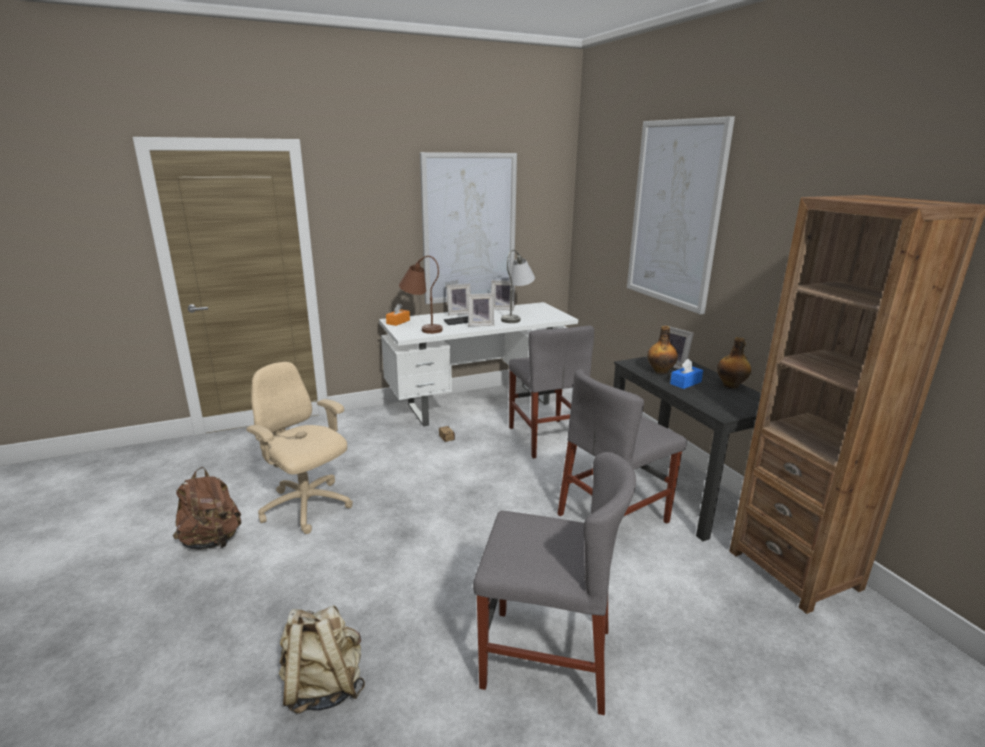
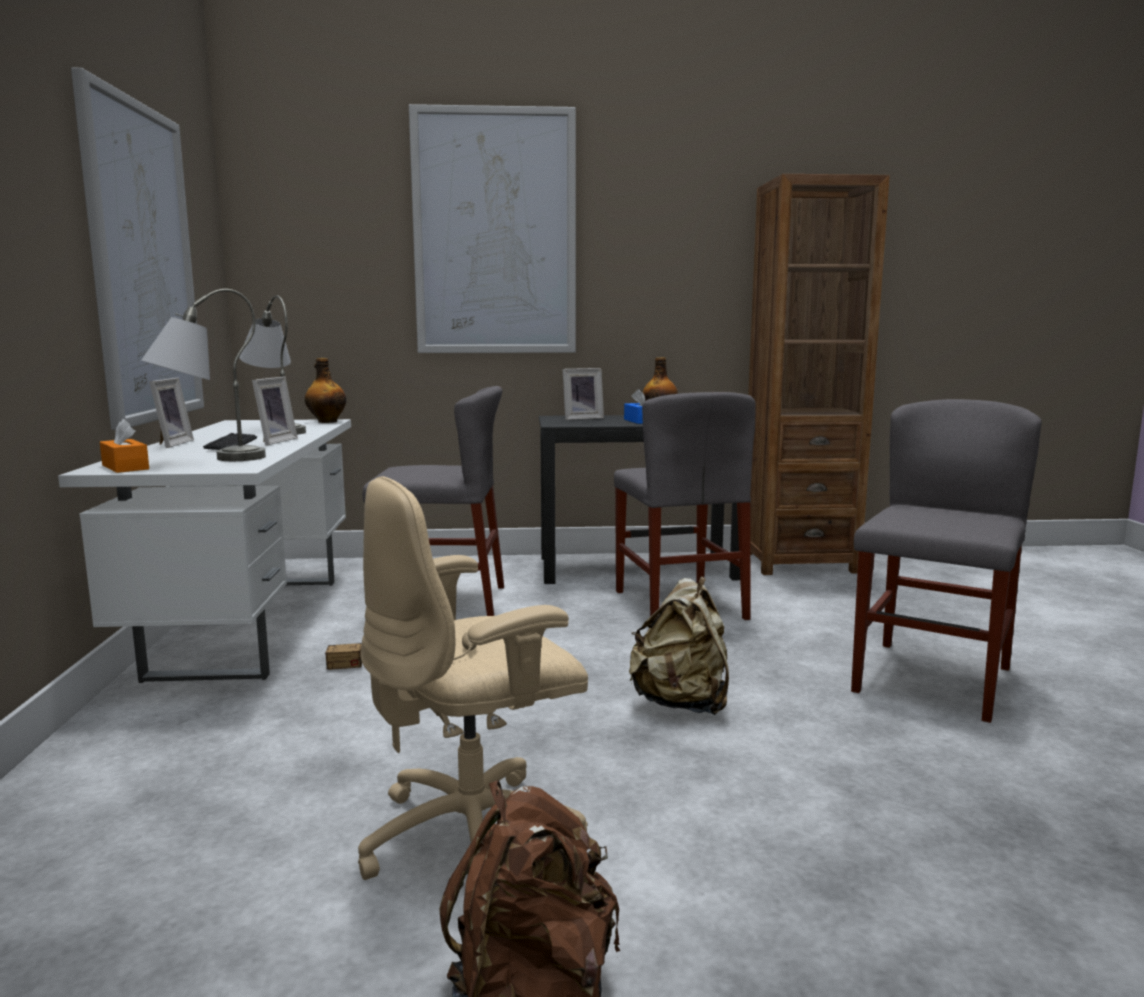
camera: 70 degrees left, 10 degrees down
beige backpack [279,605,365,714] -> beige backpack moved to [629,576,729,715]
brown table lamp [399,256,442,334] -> grey table lamp [141,289,266,461]
picture frame [491,280,515,310] -> none
bottle [647,326,678,374] -> bottle moved to [305,358,346,423]

